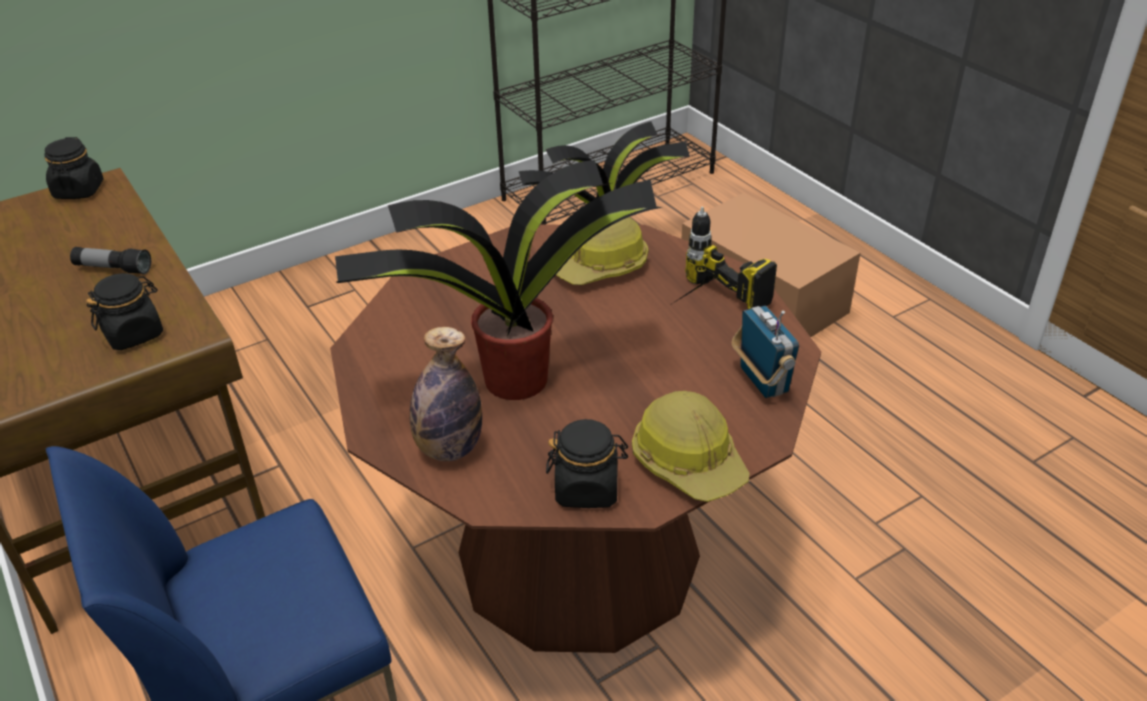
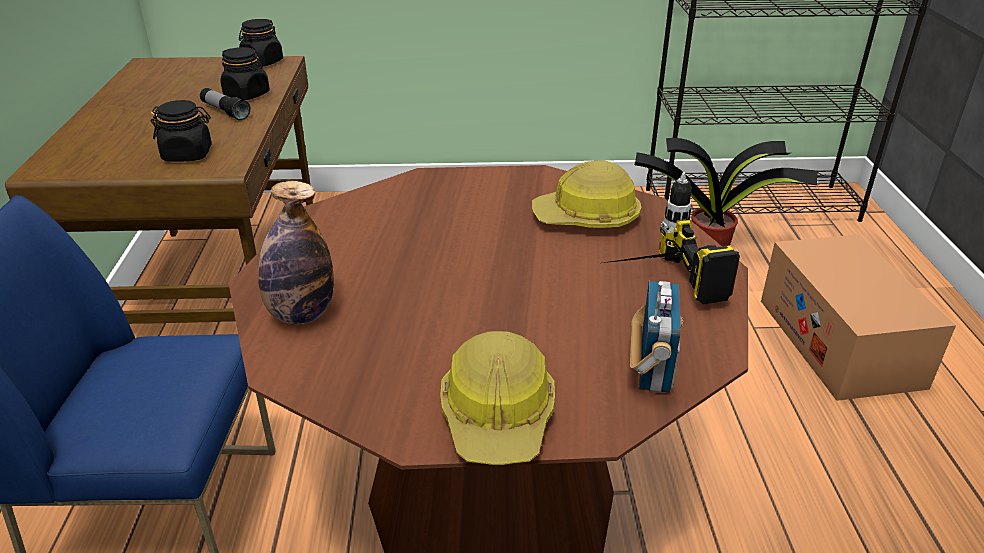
camera: 30 degrees right, 5 degrees down
potted plant [335,160,663,400] -> none
black jar [546,419,628,508] -> black jar moved to [221,47,270,100]

